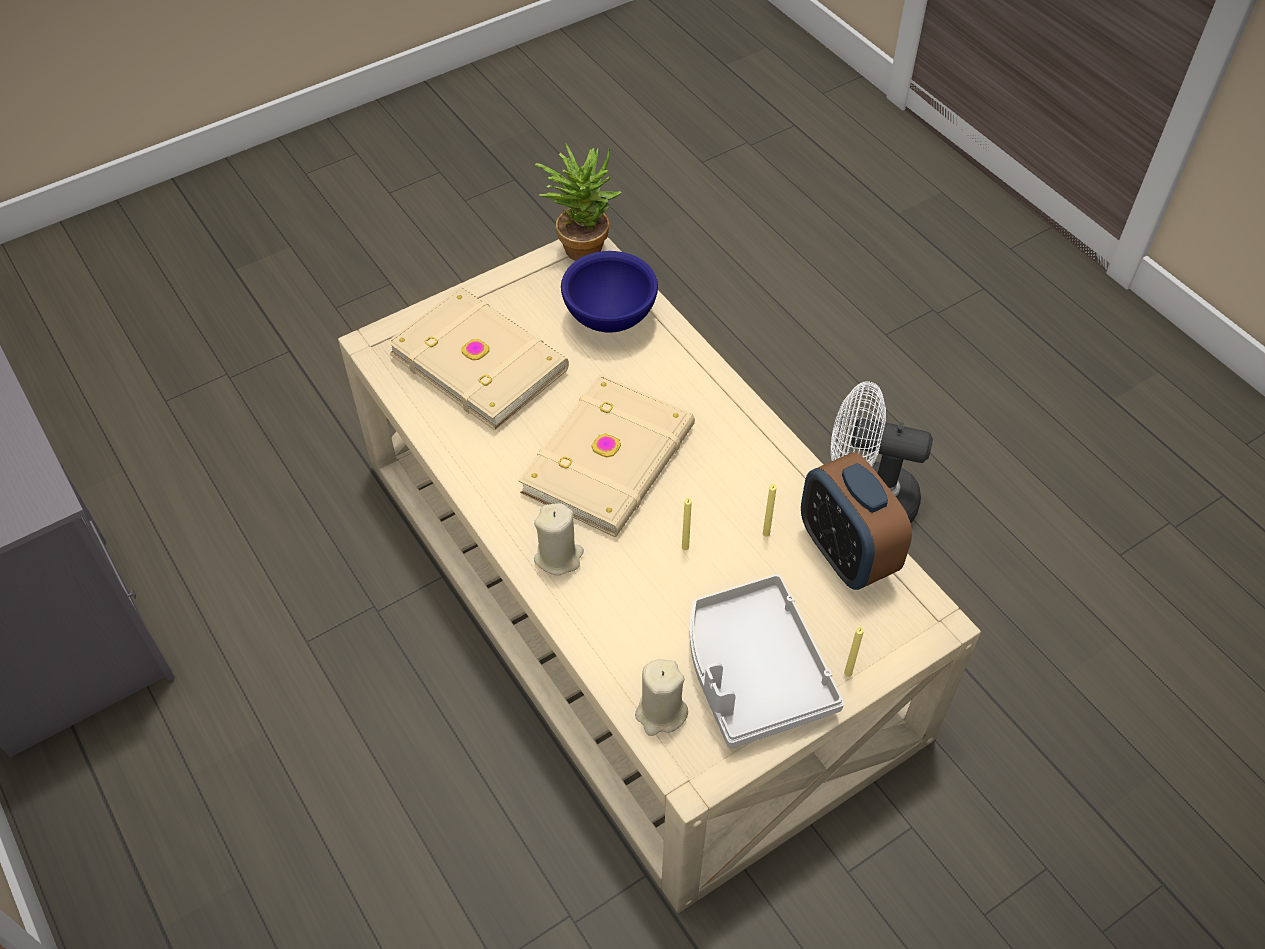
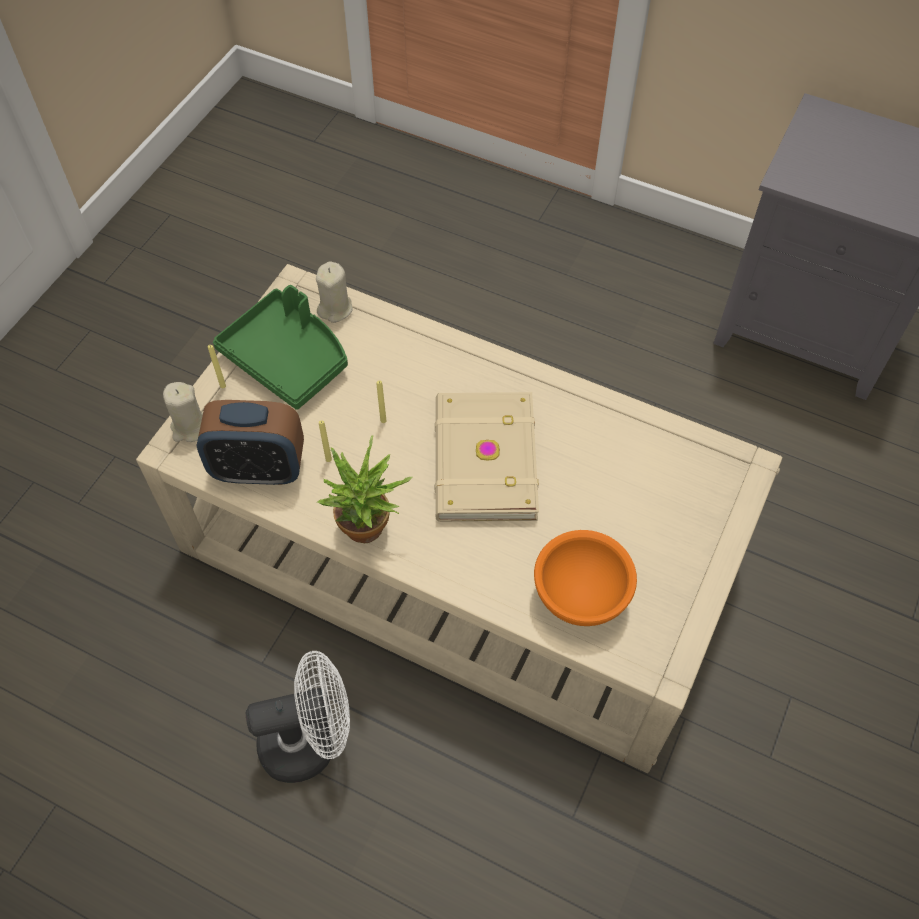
camera: 150 degrees right, 5 degrees up
beige book [387,287,569,431] -> none
beige candle [534,503,584,575] -> beige candle moved to [163,382,203,442]
potted plant [535,144,622,261] -> potted plant moved to [317,436,413,543]
blue bowl [561,251,658,333] -> orange bowl [534,530,637,626]
grey tray [690,574,844,748] -> green tray [213,285,348,410]
alarm clock [801,452,912,590] -> alarm clock turned 150 degrees clockwise [197,400,304,485]

